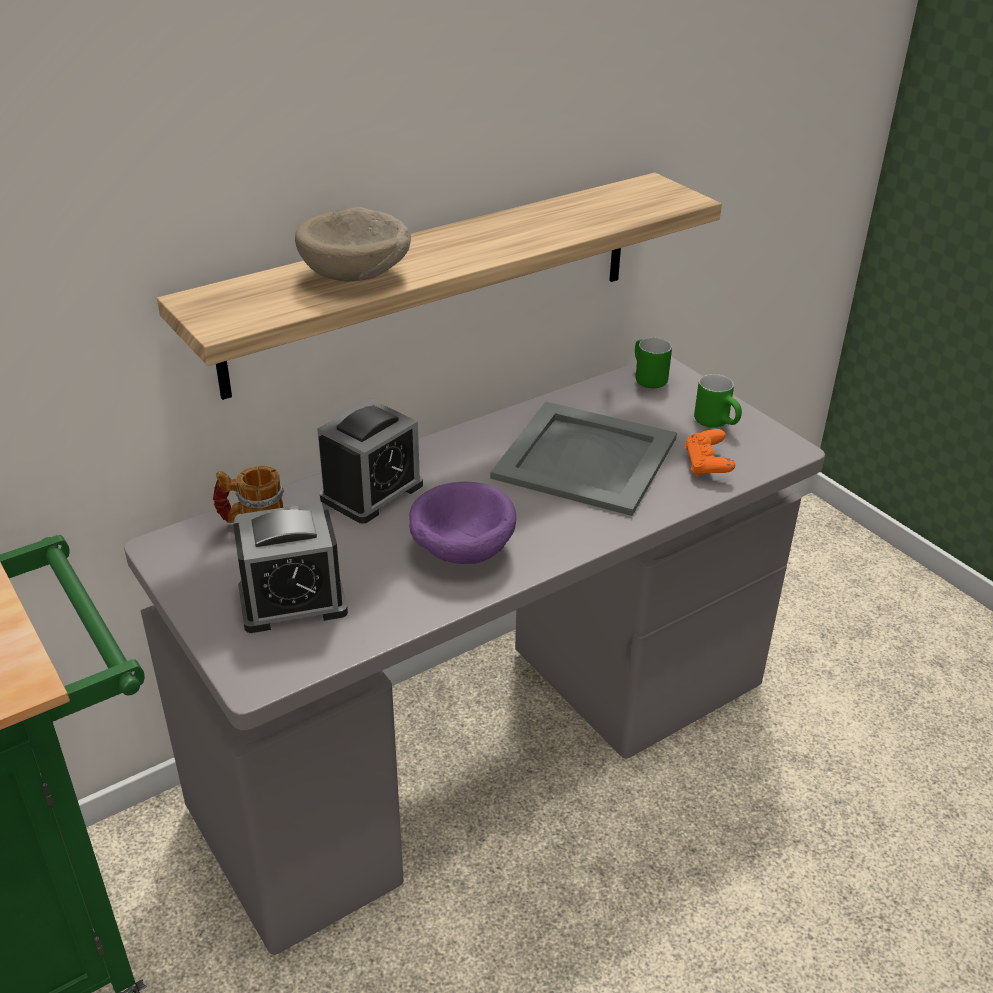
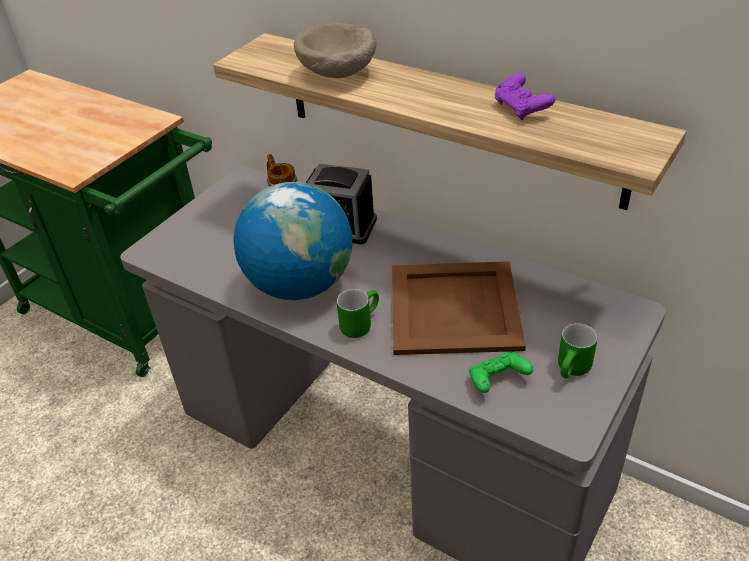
camera: 70 degrees right, 5 degrees up
alarm clock [233,502,348,633] -> none
purple bowl [409,482,516,564] -> globe [233,182,352,300]
grey tray [490,402,677,516] -> brown tray [392,261,526,355]
green mug [635,338,672,388] -> green mug moved to [337,289,379,338]
orange game controller [685,429,735,477] -> green game controller [469,352,533,393]
none -> purple game controller [495,74,555,120]

